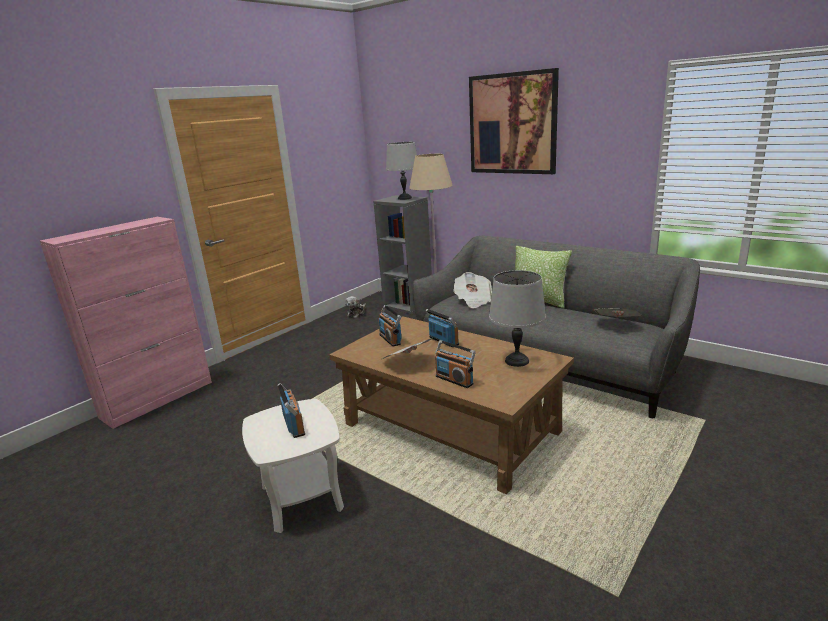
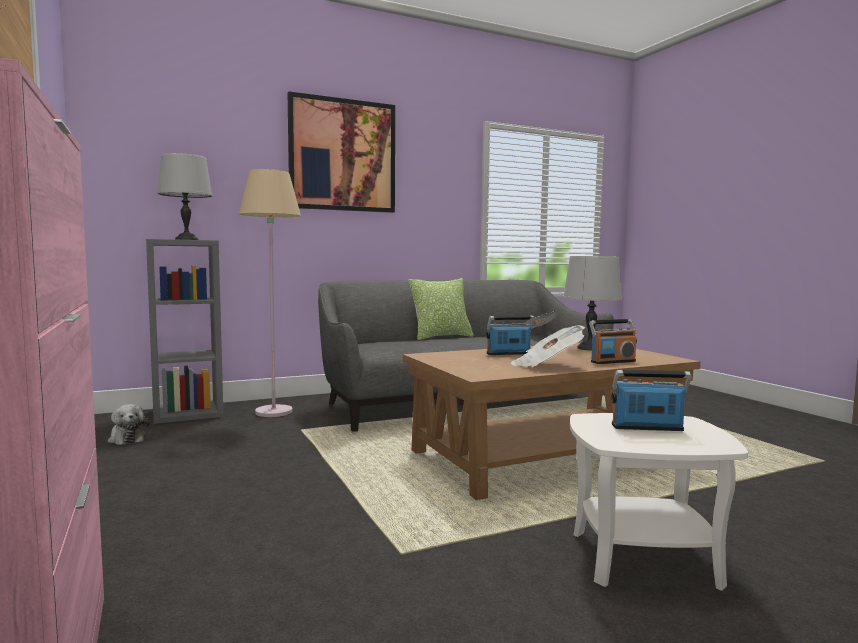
camera: 65 degrees left, 15 degrees down
radio [378,305,402,347] -> none
newspaper [453,272,492,308] -> none

